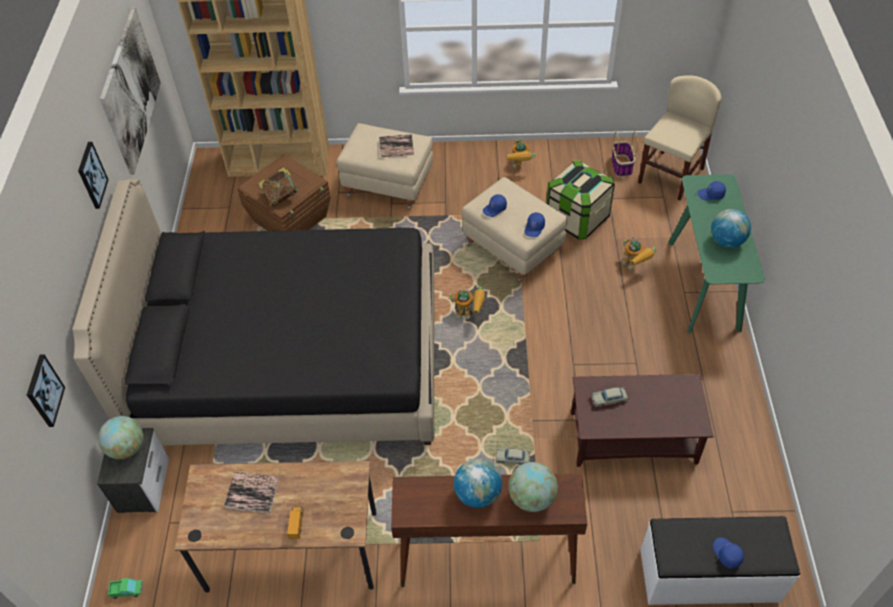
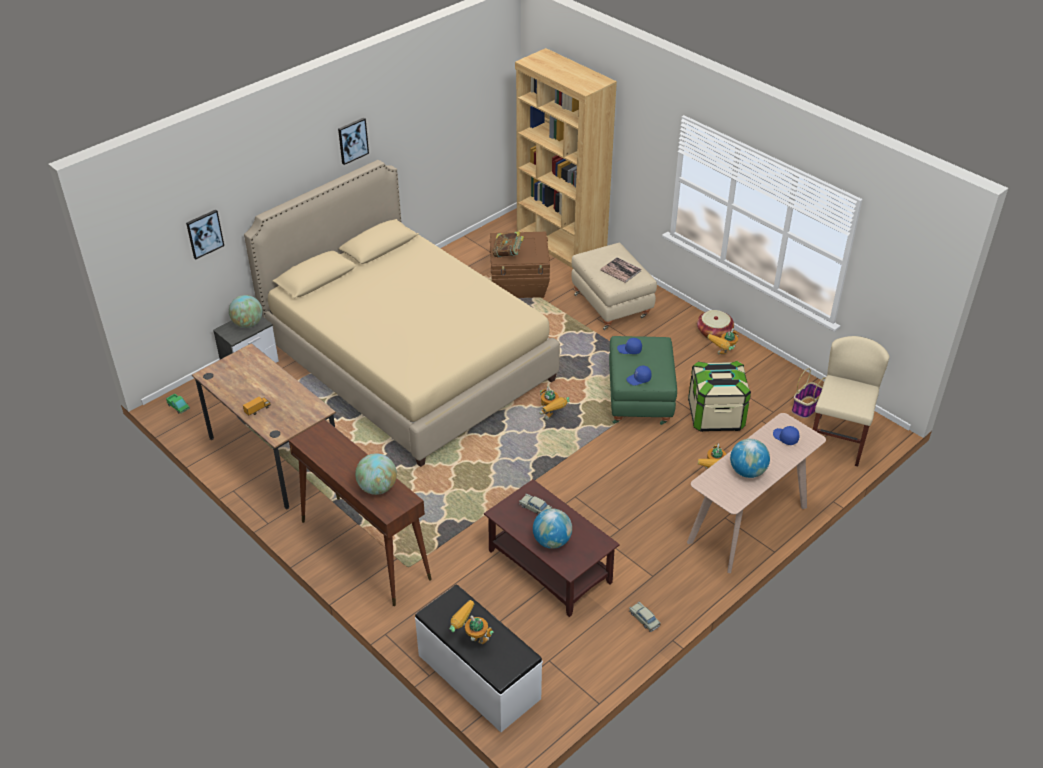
camera: 45 degrees right, 10 degrees down
black bed [72,179,434,445] -> beige bed [244,160,560,467]
picture [100,7,161,175] -> none
book [224,472,279,514] -> none
globe [454,459,502,508] -> globe moved to [533,509,572,549]
beige ottoman [462,177,568,282] -> green ottoman [609,336,677,425]
beige toy car [496,448,530,465] -> beige toy car moved to [629,602,661,632]
beige chair [638,75,722,200] -> beige chair turned 60 degrees counterclockwise [813,336,889,466]
green console table [668,174,765,334] -> beige console table [687,413,826,573]
blue cap [713,537,744,569] -> toy robot [449,600,494,644]
none -> basket [697,310,734,338]

